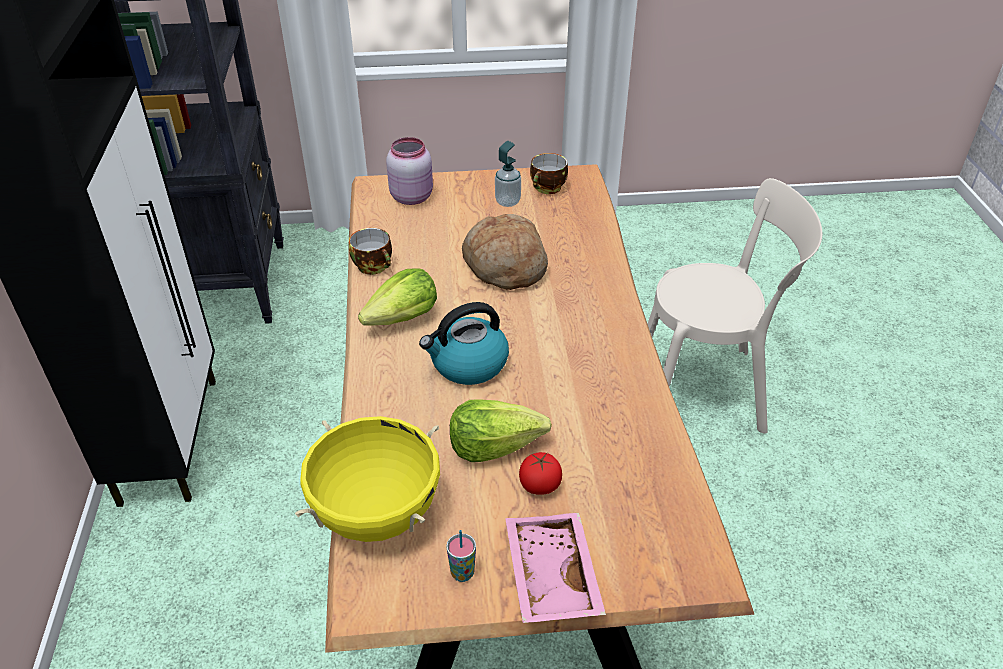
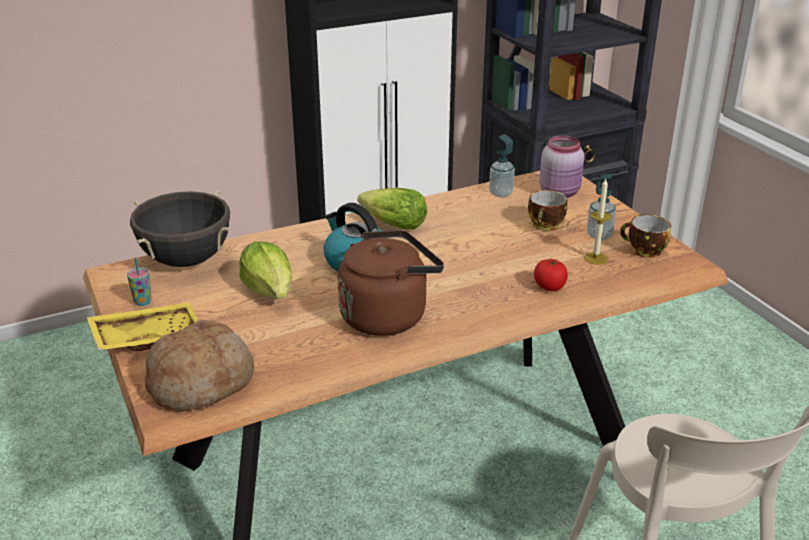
camera: 70 degrees right, 10 degrees down
yellow cooking pot [295,416,440,542] -> black cooking pot [130,191,230,267]
cup [349,228,392,275] -> cup moved to [528,190,567,231]
bread [462,214,548,290] -> bread moved to [145,320,254,411]
pink tray [505,513,606,623] -> yellow tray [87,302,198,351]
tomato [519,452,562,495] -> tomato moved to [534,259,568,291]
none -> brown kettle [338,230,444,336]
none -> soap dispenser [489,134,515,197]
none -> candle [584,179,612,265]

